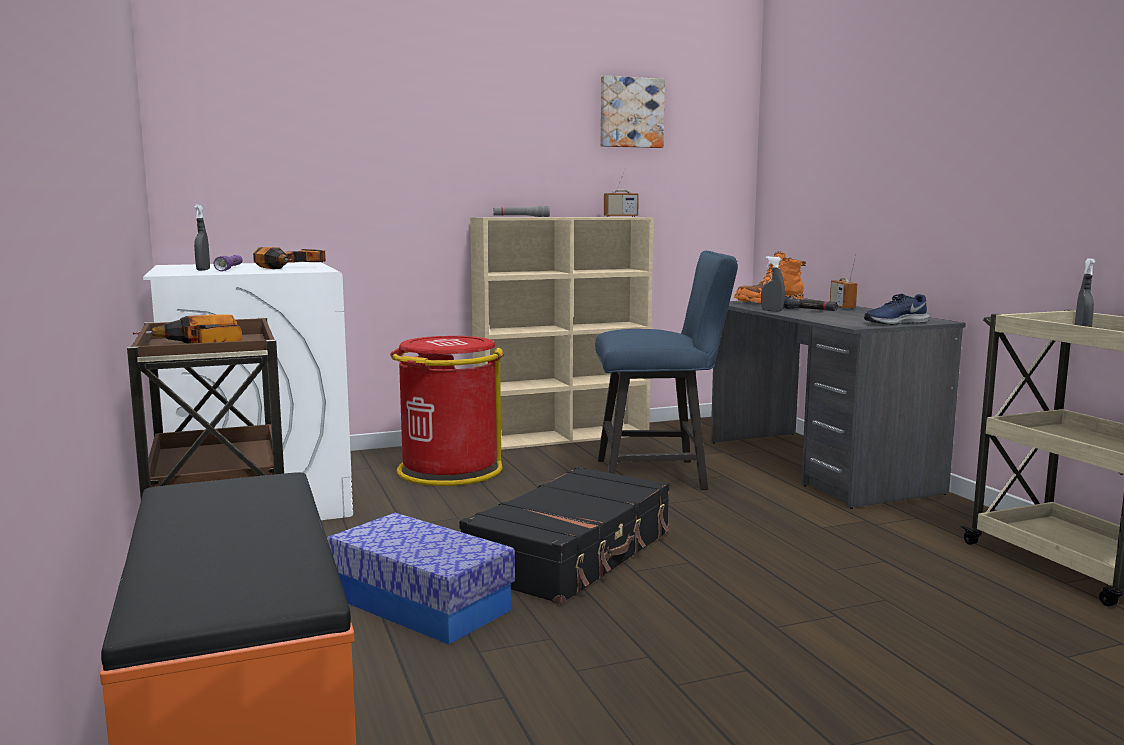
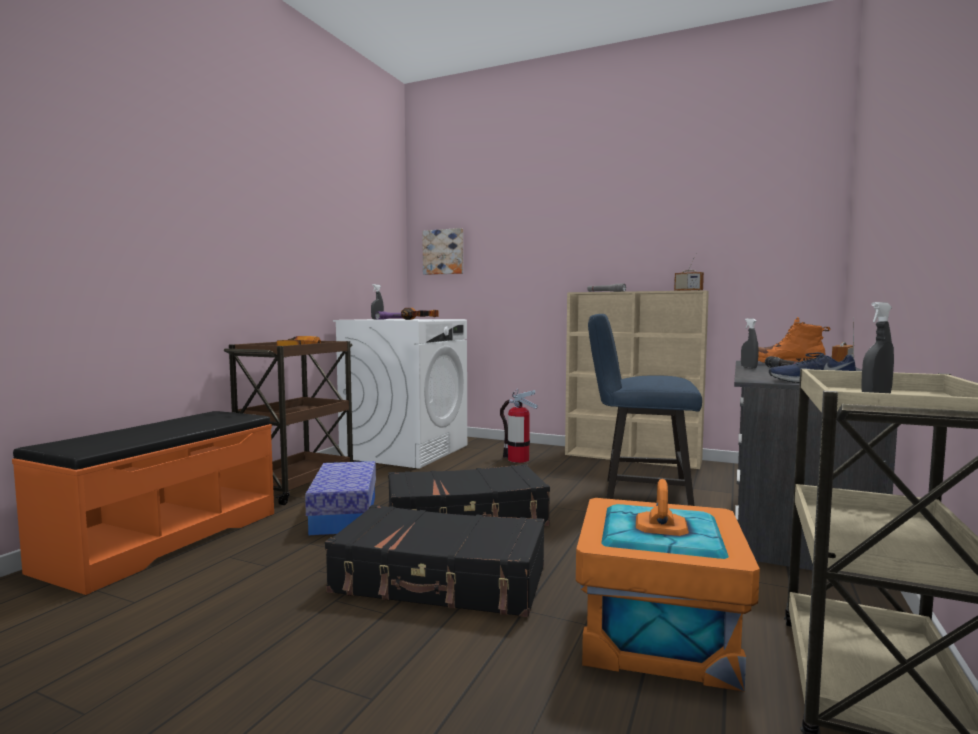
camera: 45 degrees right, 5 degrees down
red trash can [390,336,504,486] -> fire extinguisher [500,389,538,463]
blue chair [595,251,738,490] -> blue chair turned 150 degrees clockwise [588,314,702,506]
picture [600,75,665,148] -> picture moved to [422,228,463,275]
none -> black suitcase [325,505,545,617]
none -> orange storage box [576,479,760,692]

